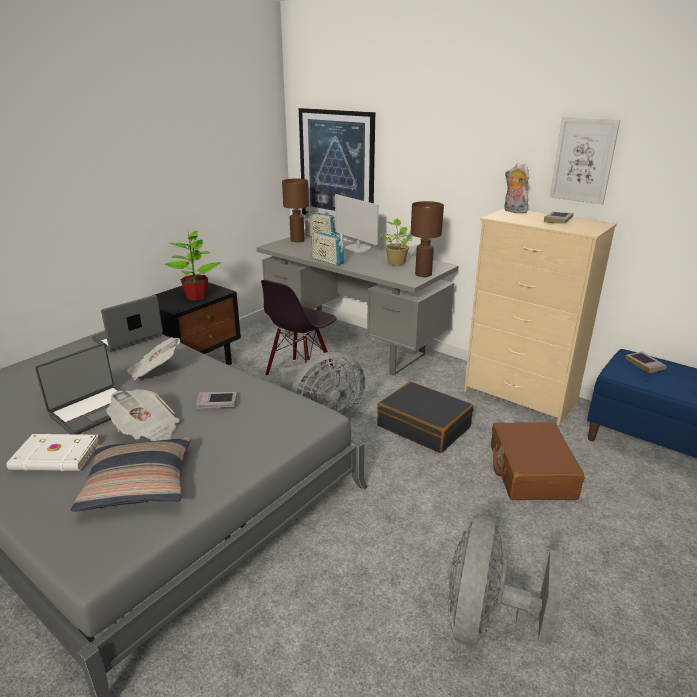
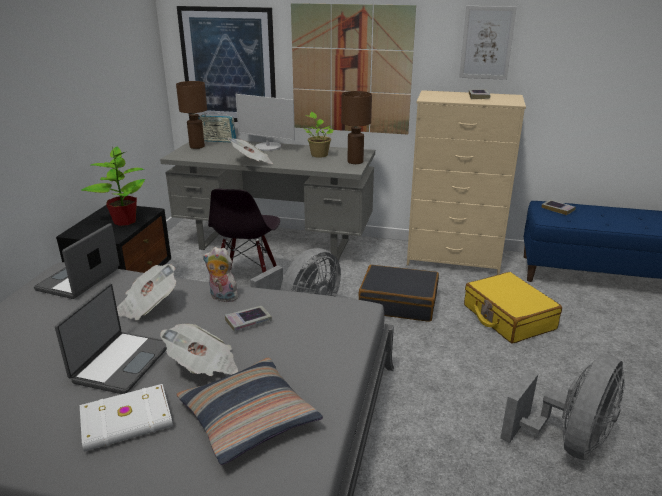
camera: 25 degrees left, 0 degrees up
radio [311,230,345,266] -> newspaper [228,138,273,164]
grey fan [448,514,562,646] -> grey fan turned 135 degrees counterclockwise [500,354,625,460]
brown suitcase [491,422,585,500] -> yellow suitcase [464,272,562,344]
plush toy [505,163,529,214] -> plush toy moved to [203,247,238,302]
none -> picture [291,3,416,135]

